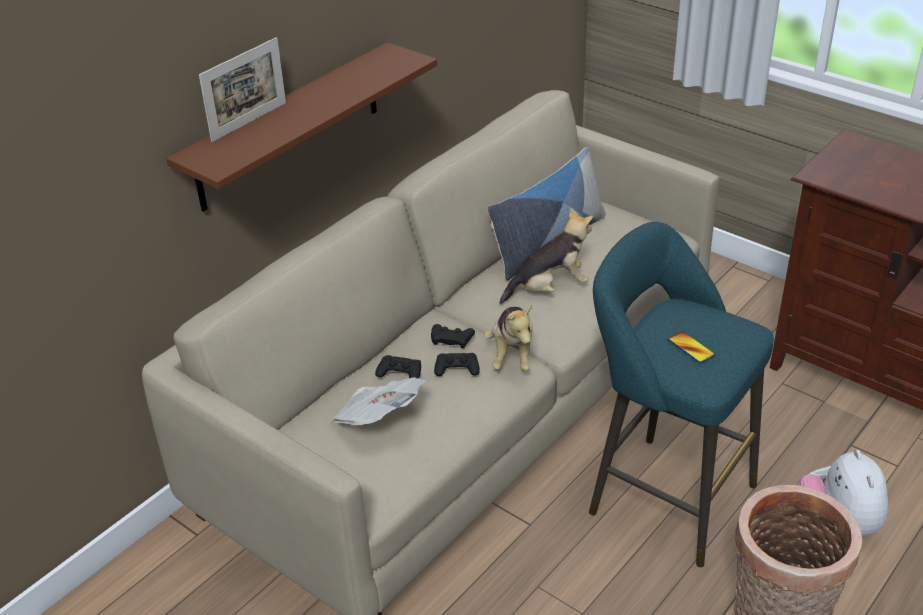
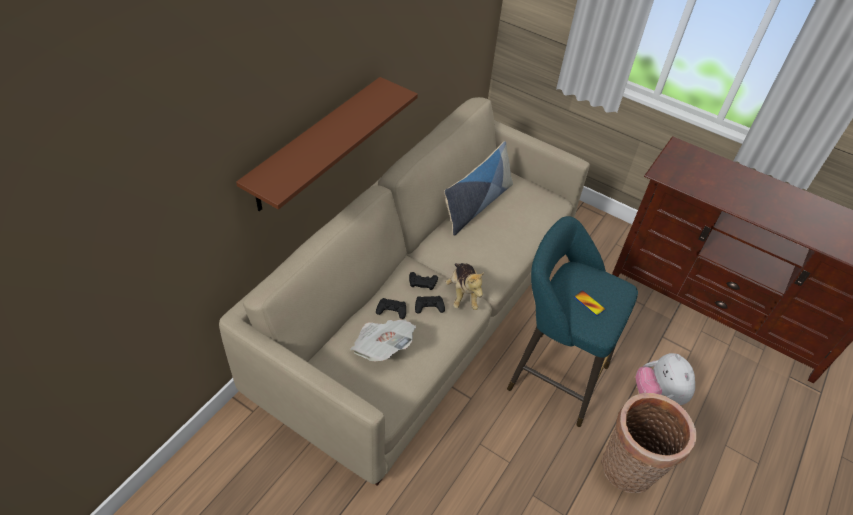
camera: 10 degrees left, 10 degrees up
picture frame [199,37,286,142] -> none
plush toy [499,207,593,304] -> none

